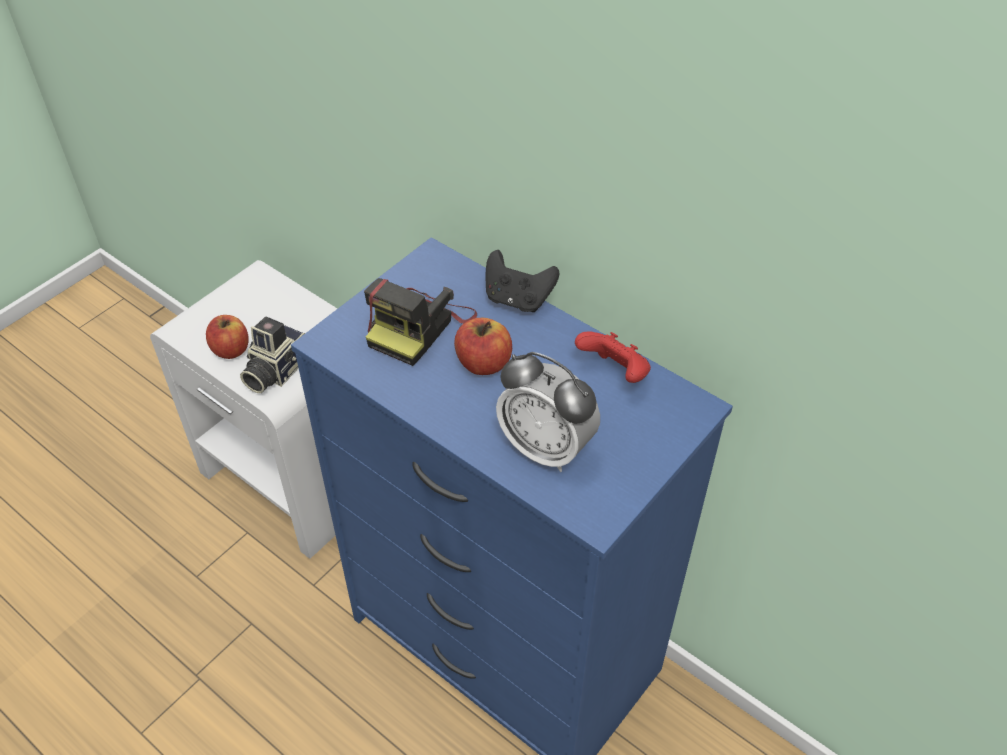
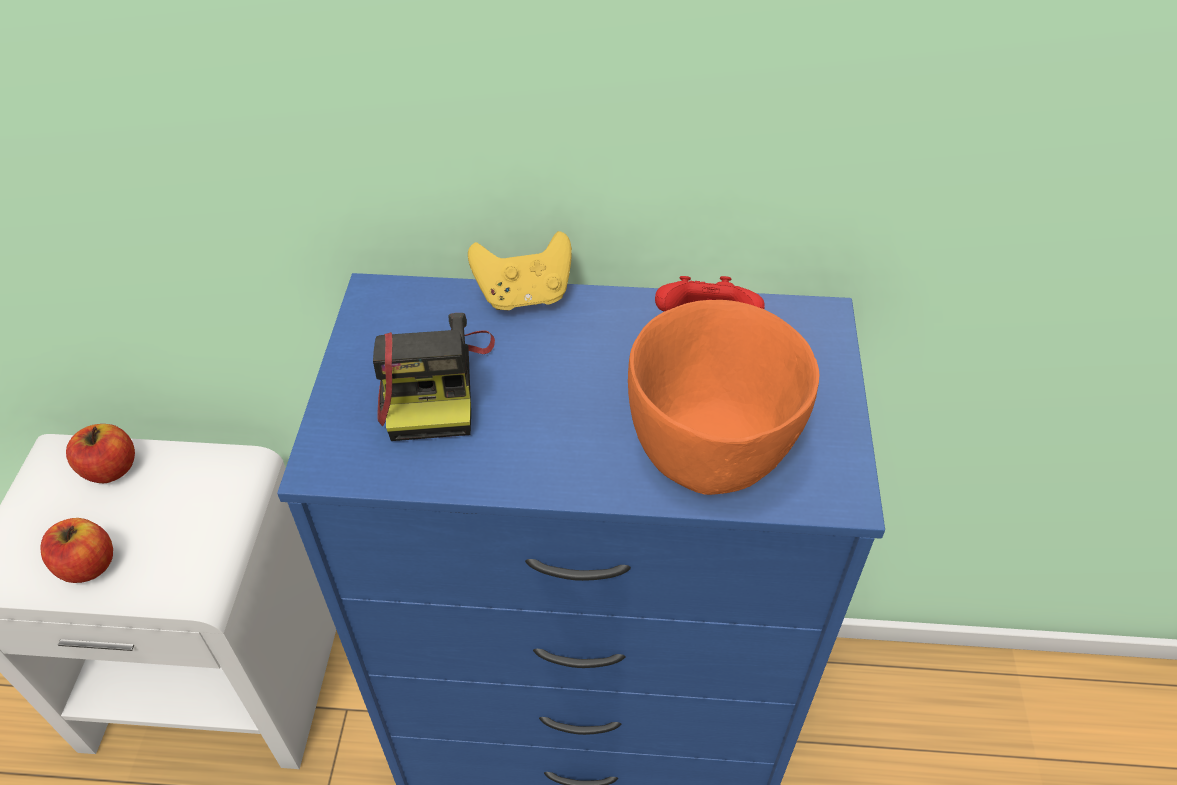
camera: 35 degrees left, 0 degrees up
camera [240,316,305,393] -> none
apple [454,318,512,375] -> apple moved to [66,424,135,483]
black game controller [485,250,559,312] -> yellow game controller [468,231,572,310]
alarm clock [496,352,600,472] -> orange bowl [628,300,820,495]

